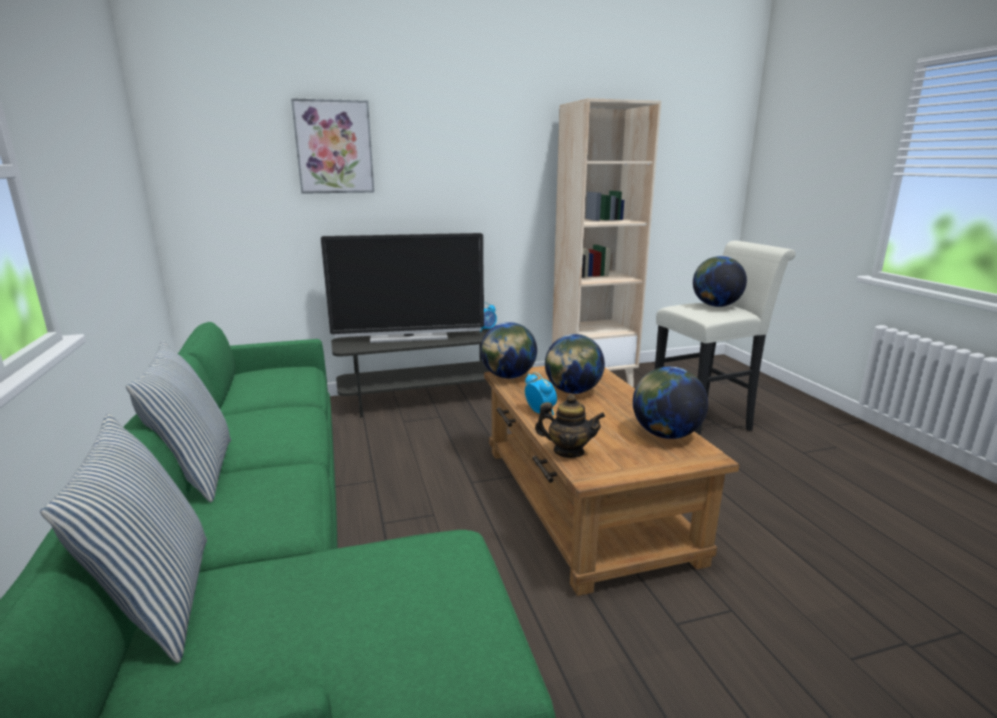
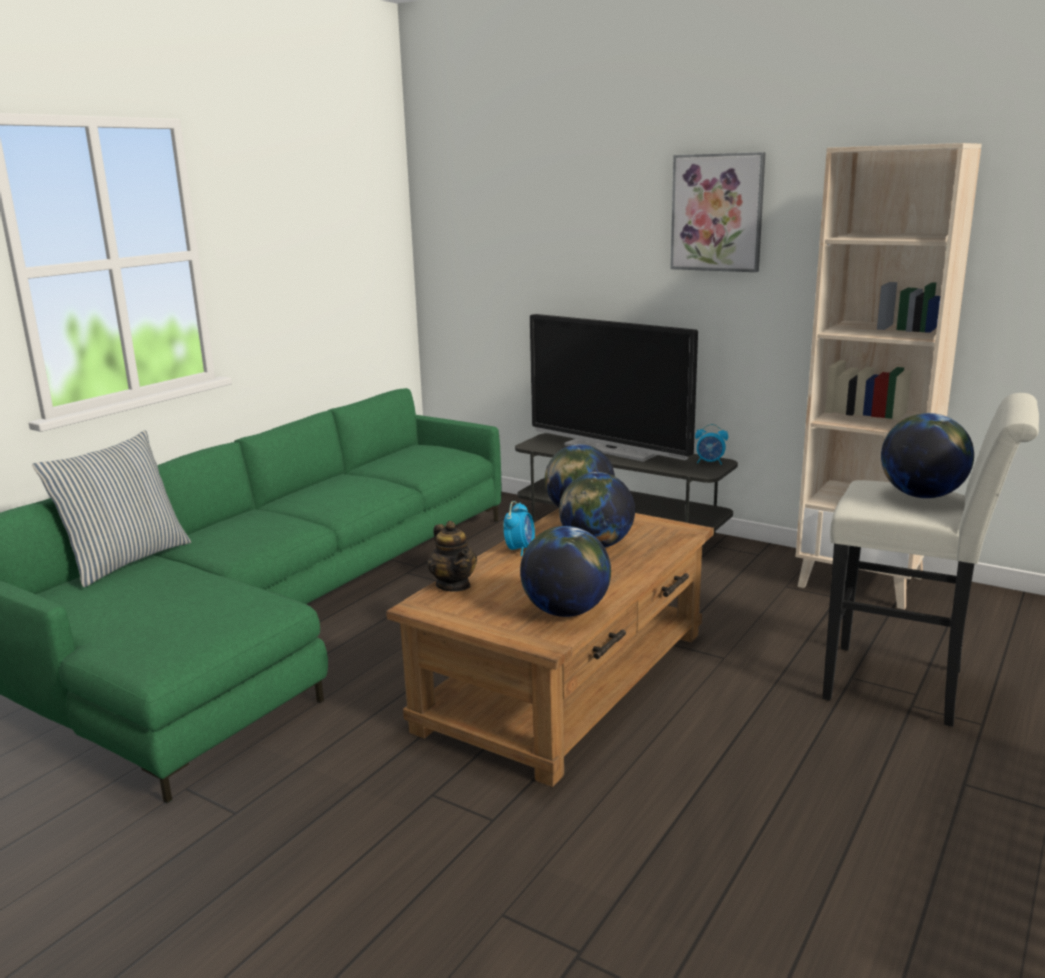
camera: 50 degrees right, 0 degrees up
pillow [126,340,231,502] -> none
picture [291,98,374,194] -> picture moved to [670,152,766,272]

